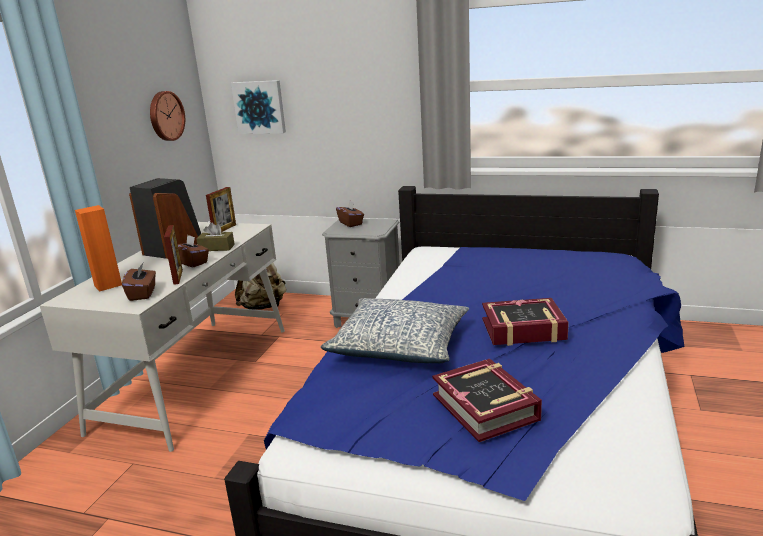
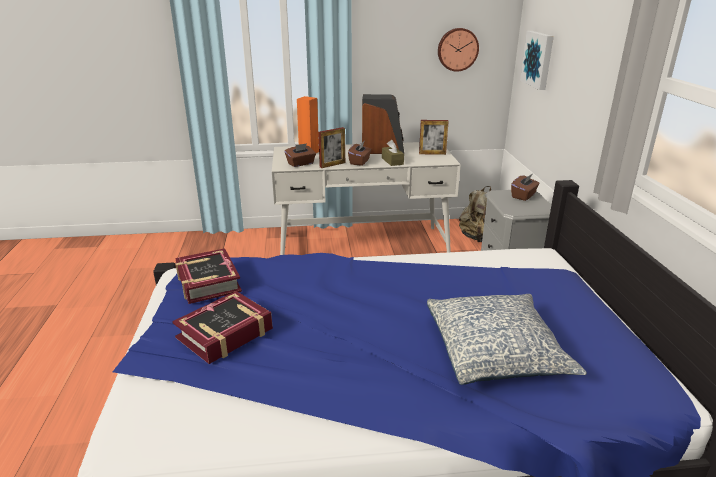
camera: 65 degrees right, 5 degrees up
pillow [321,298,469,363] -> pillow moved to [427,294,587,385]
book [482,298,569,346] -> book moved to [175,248,242,304]

